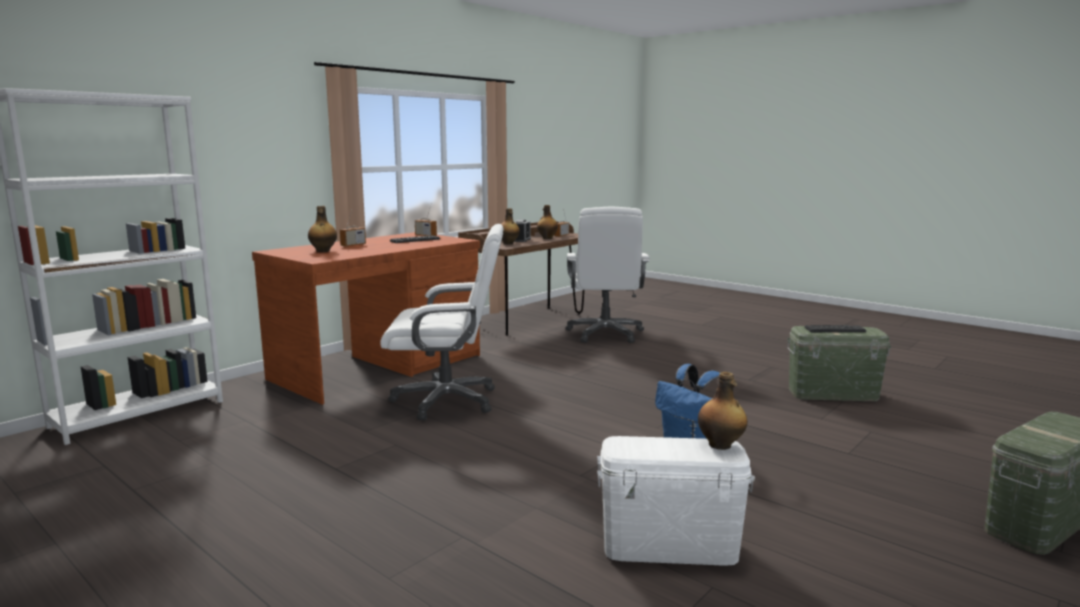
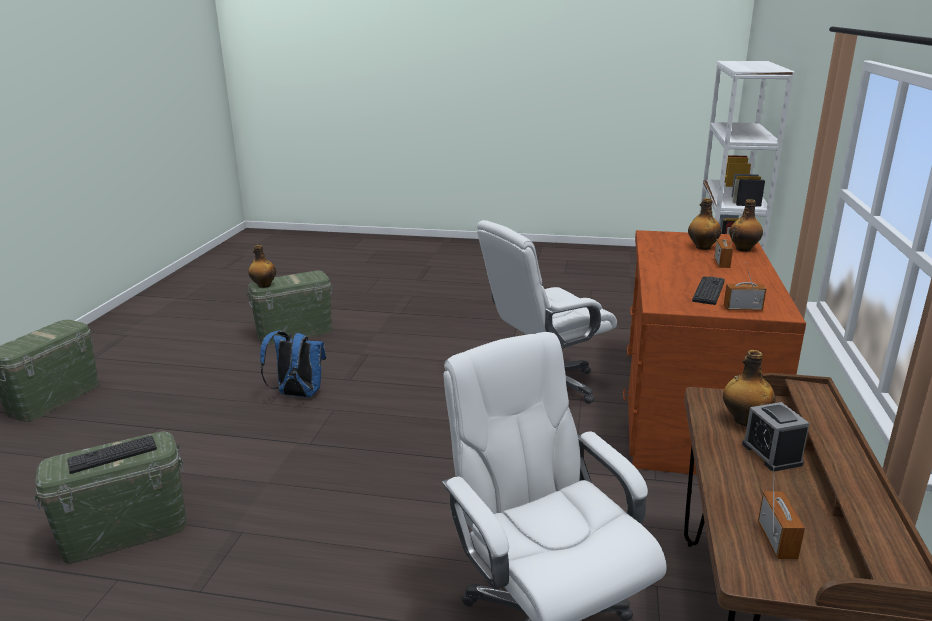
camera: 150 degrees right, 10 degrees up
bottle [537,205,558,239] -> bottle moved to [729,199,763,252]
white storage box [597,436,755,566] -> green storage box [246,271,333,345]

